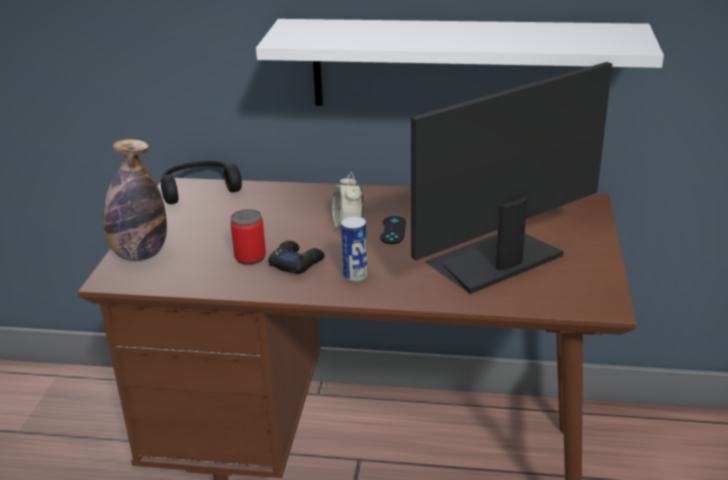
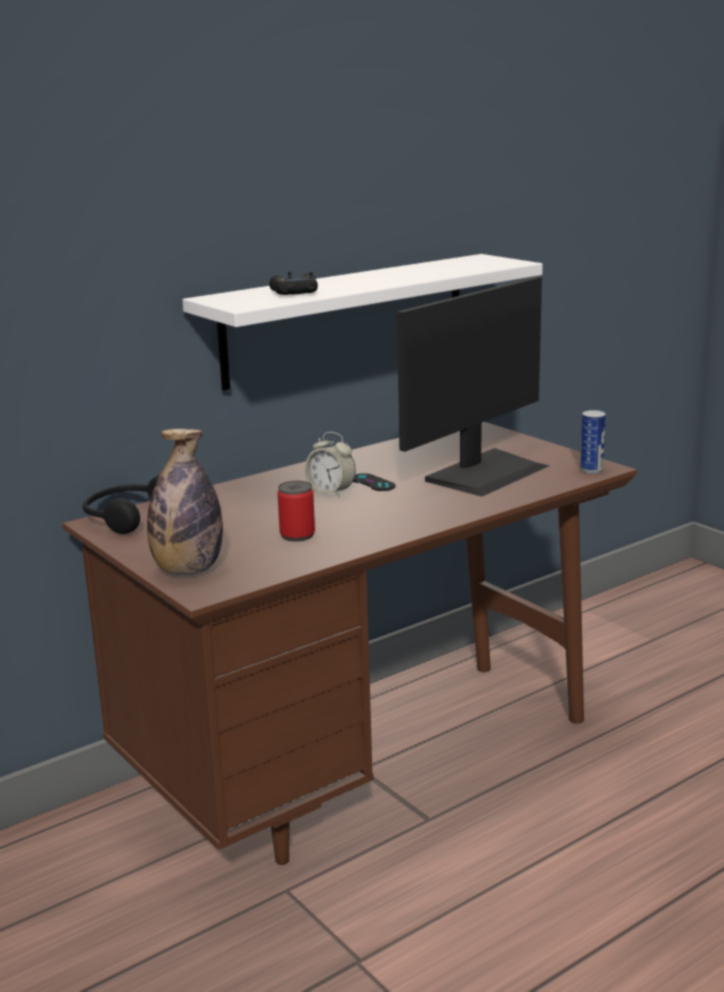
camera: 45 degrees left, 10 degrees down
black game controller [268,240,325,274] -> black game controller moved to [269,272,318,295]
can [341,216,368,283] -> can moved to [580,410,606,474]
monitor [411,62,612,294] -> monitor turned 150 degrees counterclockwise [397,277,549,497]

